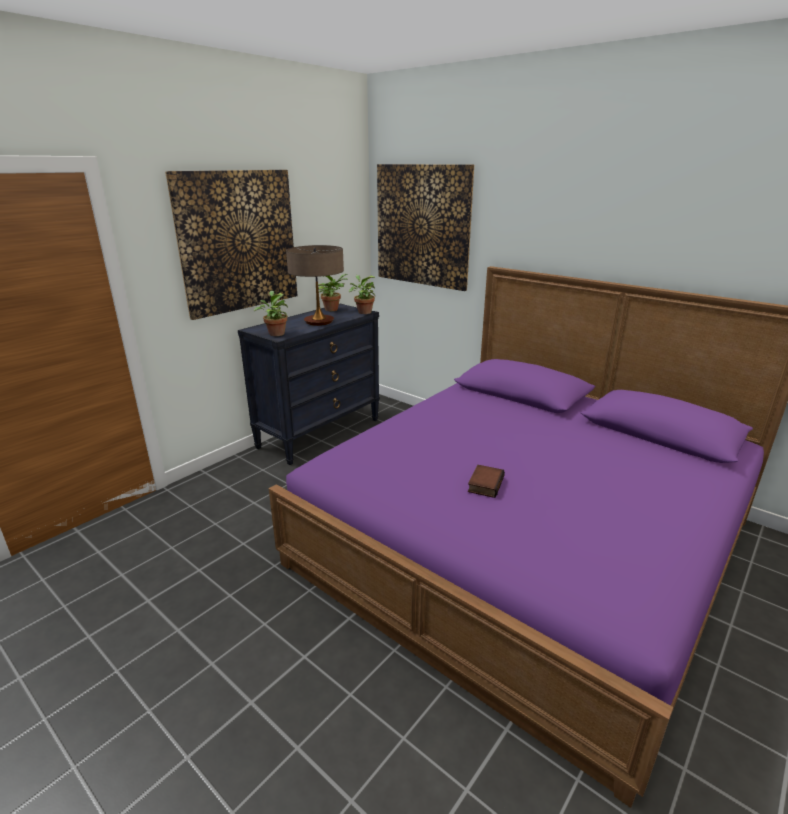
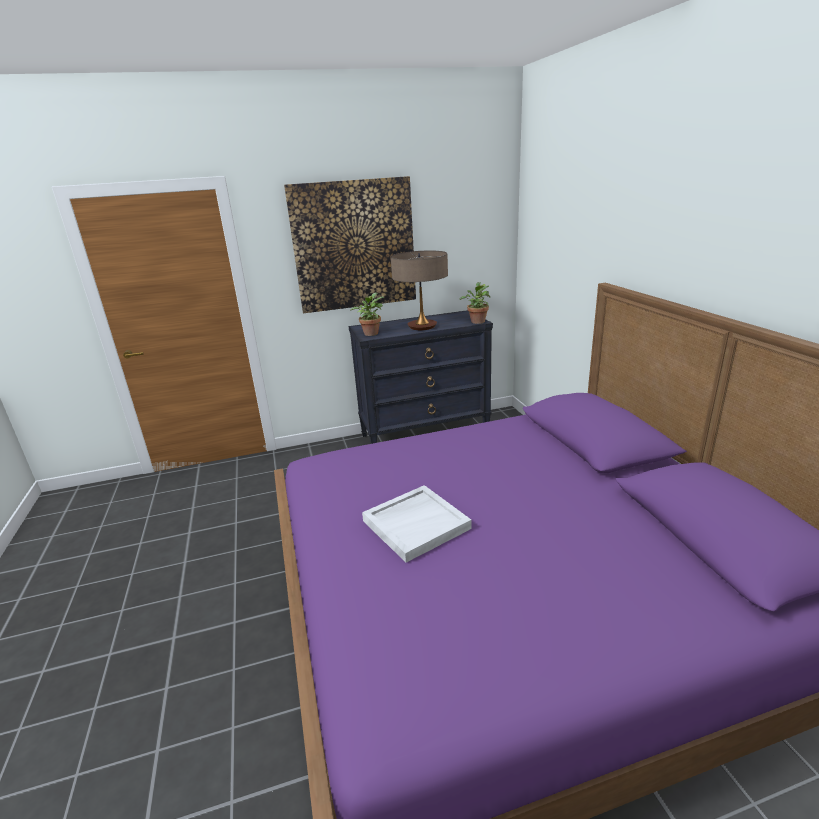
camera: 35 degrees right, 0 degrees up
potted plant [318,274,348,311] -> none
picture [377,164,474,291] -> none
book [468,465,505,498] -> white tray [362,485,472,563]

